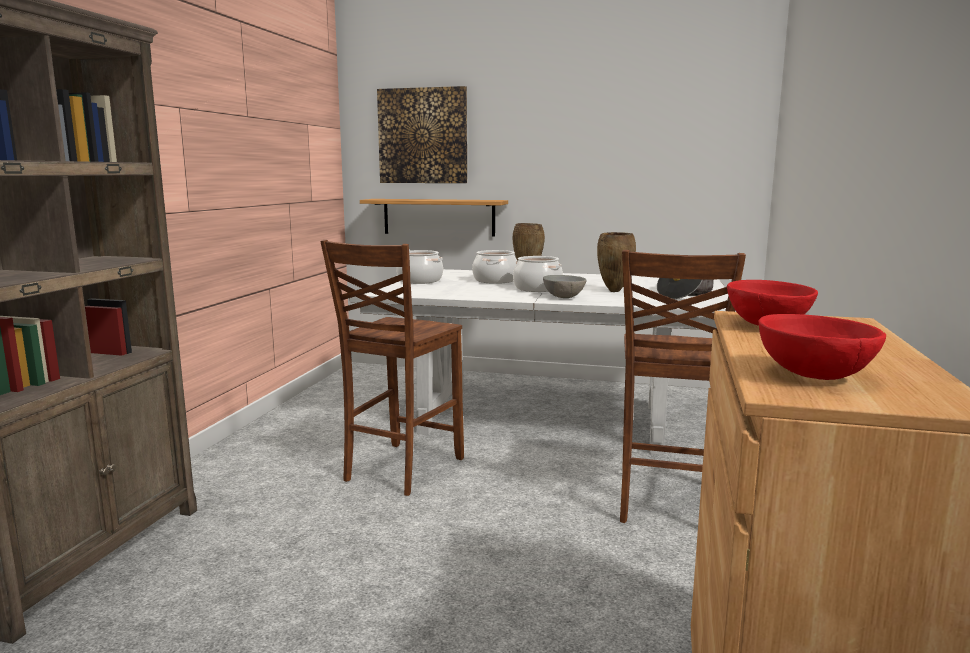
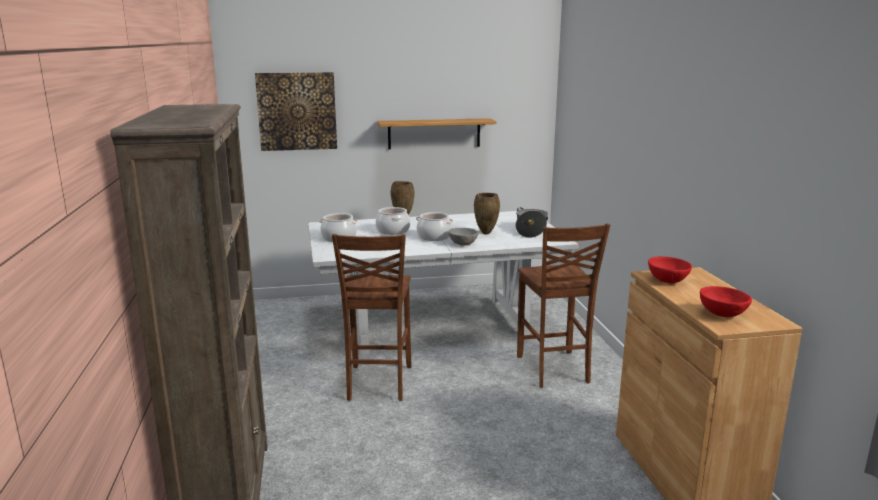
camera: 25 degrees left, 5 degrees up
shelf [360,199,508,236] -> shelf moved to [377,118,496,149]

